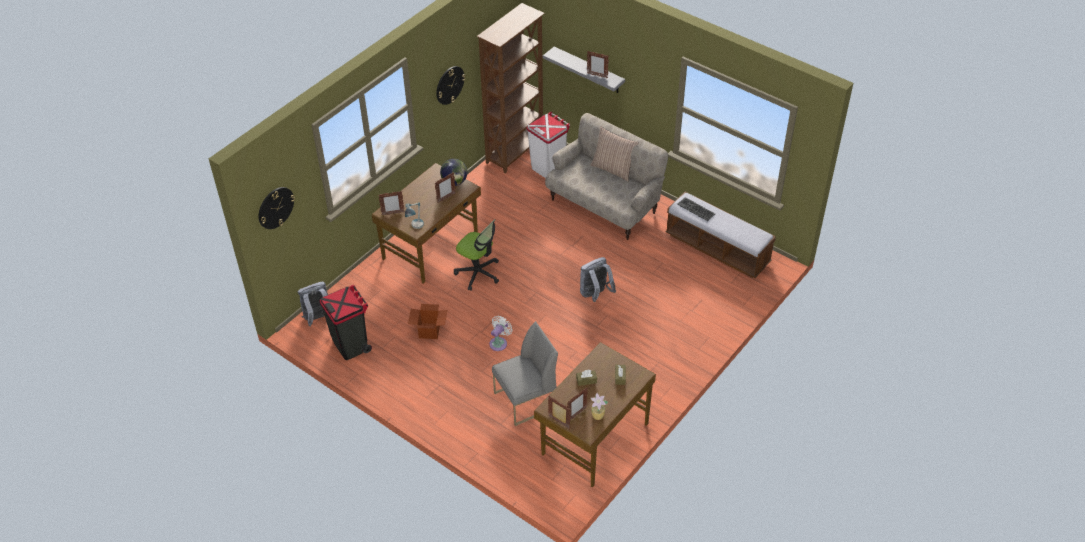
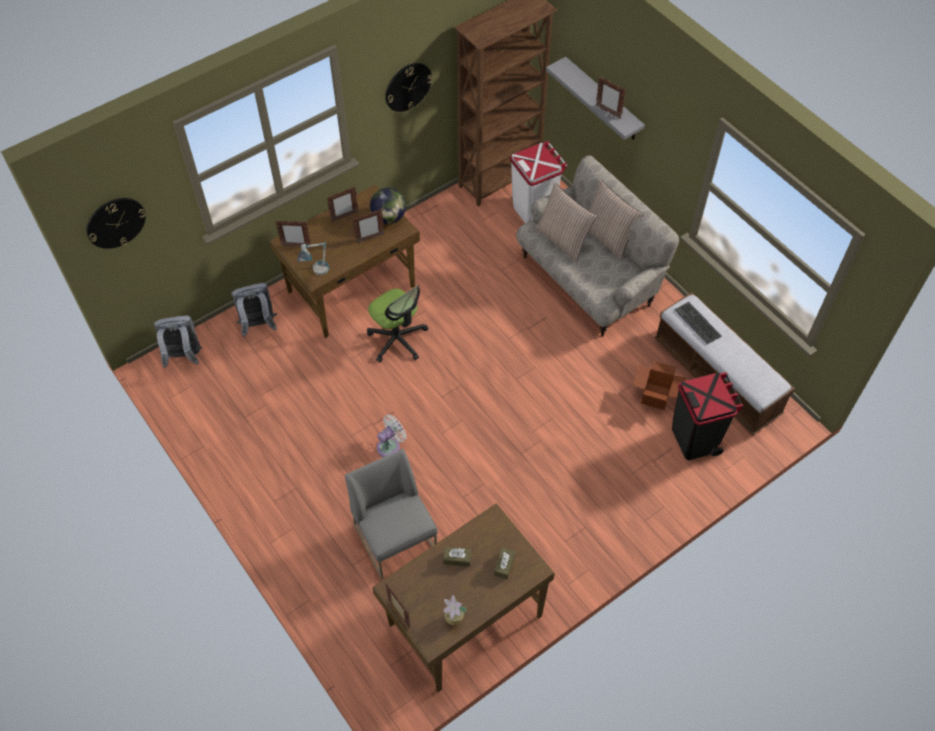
camera: 15 degrees right, 10 degrees up
black trash can [320,285,372,360] -> black trash can moved to [672,372,744,460]
cardboard box [408,304,447,339] -> cardboard box moved to [633,361,686,410]
grey chair [492,321,558,426] -> grey chair turned 105 degrees counterclockwise [345,449,438,580]
picture frame [567,387,588,420] -> picture frame moved to [326,187,358,222]
grey backpack [580,257,616,302] -> grey backpack moved to [232,283,277,337]
none -> pillow [535,182,598,263]

